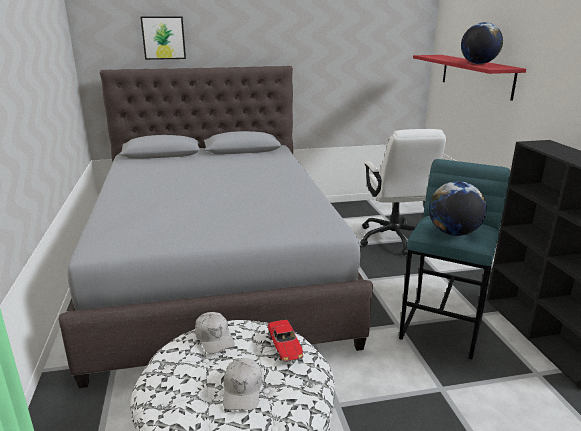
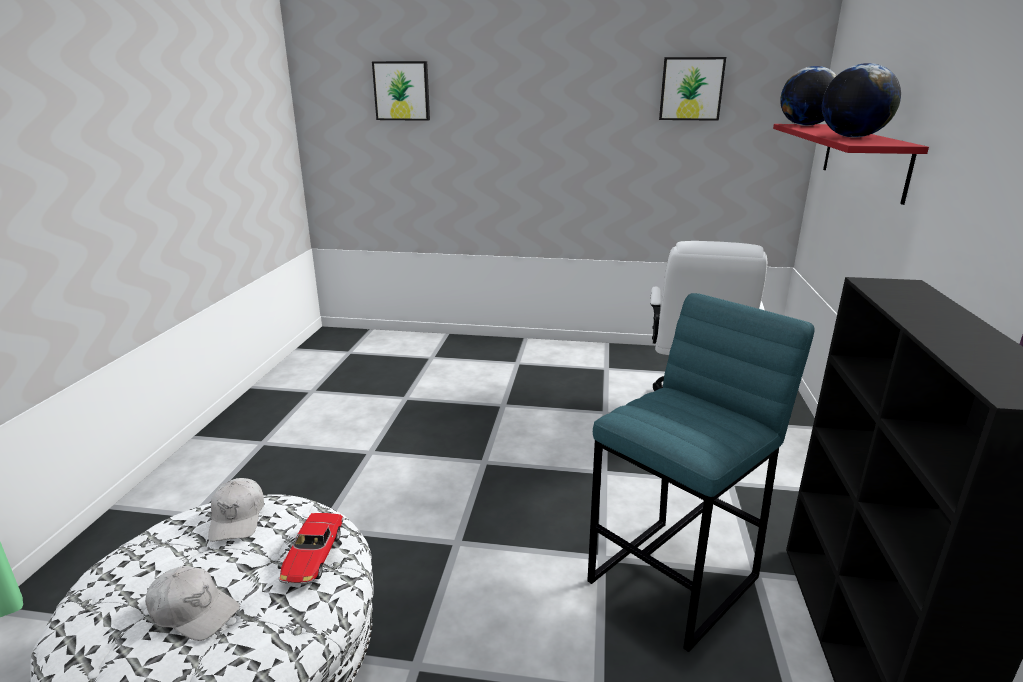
camera: 20 degrees right, 0 degrees up
grey bed [59,66,373,388] -> none
white cap [223,358,263,410] -> white cap turned 90 degrees counterclockwise [145,566,240,641]
globe [429,181,487,236] -> globe moved to [780,66,837,126]
none -> picture [659,57,726,121]

